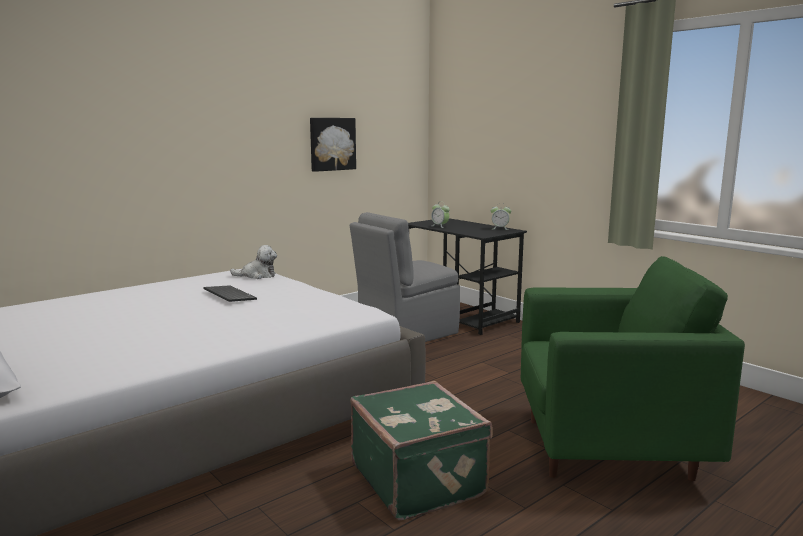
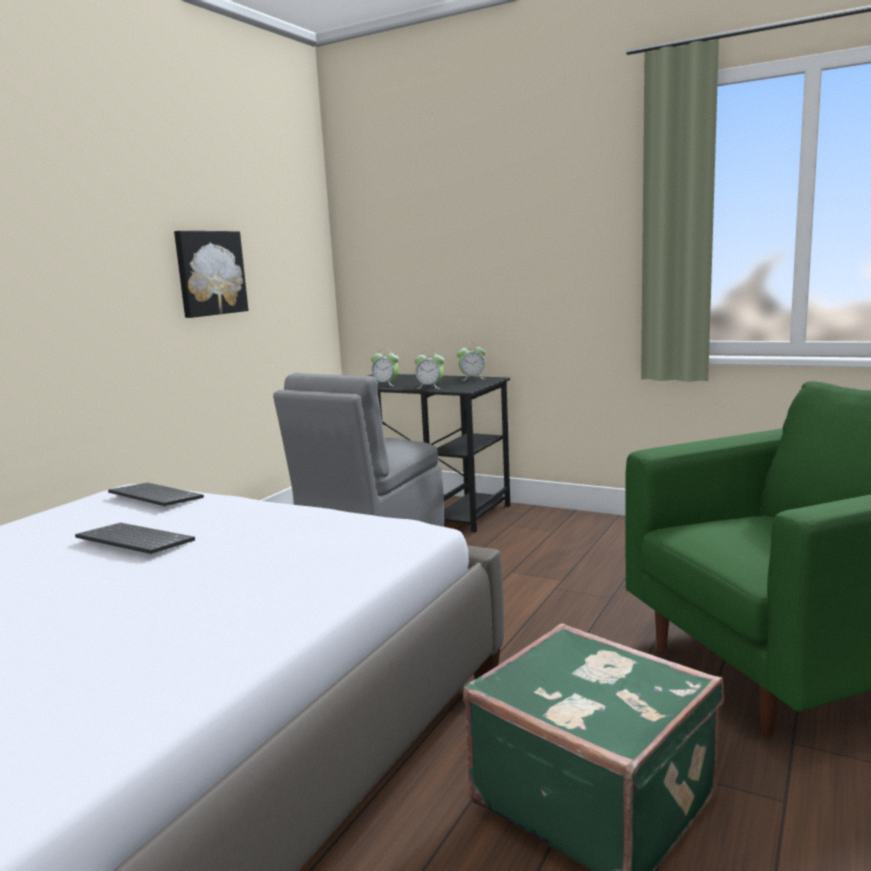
camera: 20 degrees left, 0 degrees up
plush toy [230,245,277,279] -> keyboard [108,483,204,506]
none -> alarm clock [414,351,444,389]

